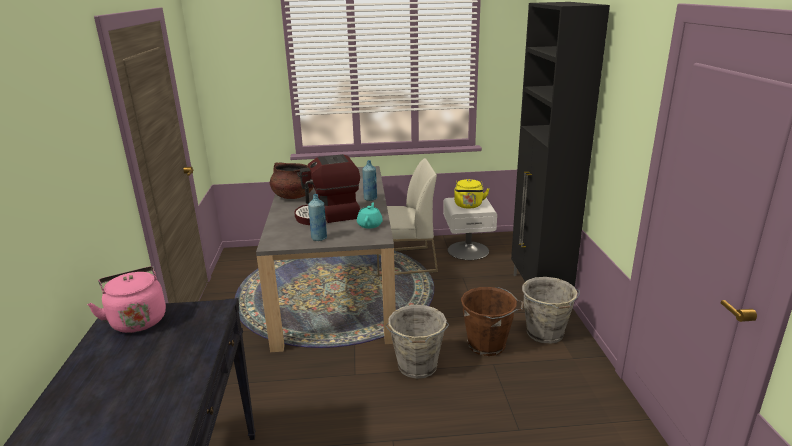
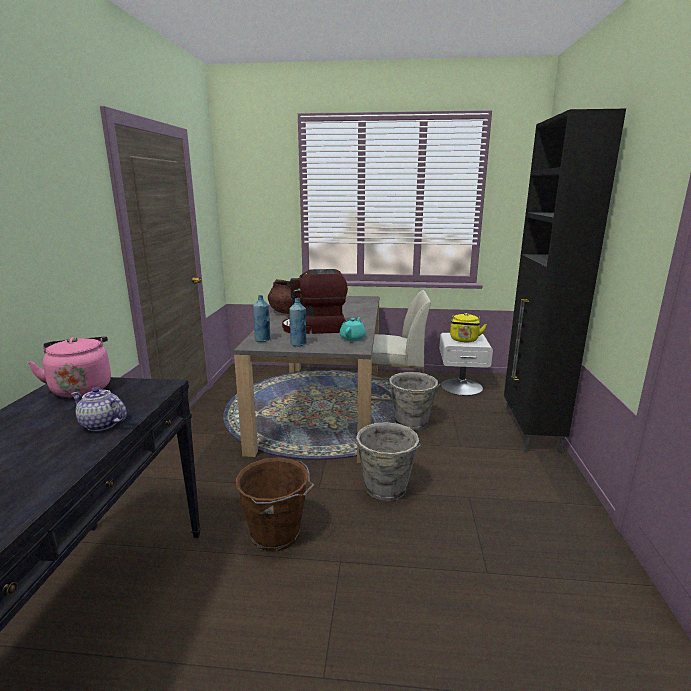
camera: 10 degrees right, 5 degrees down
blue bottle [362,160,377,201] -> blue bottle moved to [253,295,270,342]
brown bucket [461,287,524,356] -> brown bucket moved to [235,457,315,552]
grey bucket [522,277,580,344] -> grey bucket moved to [388,372,440,430]
none -> teapot [71,387,127,431]

